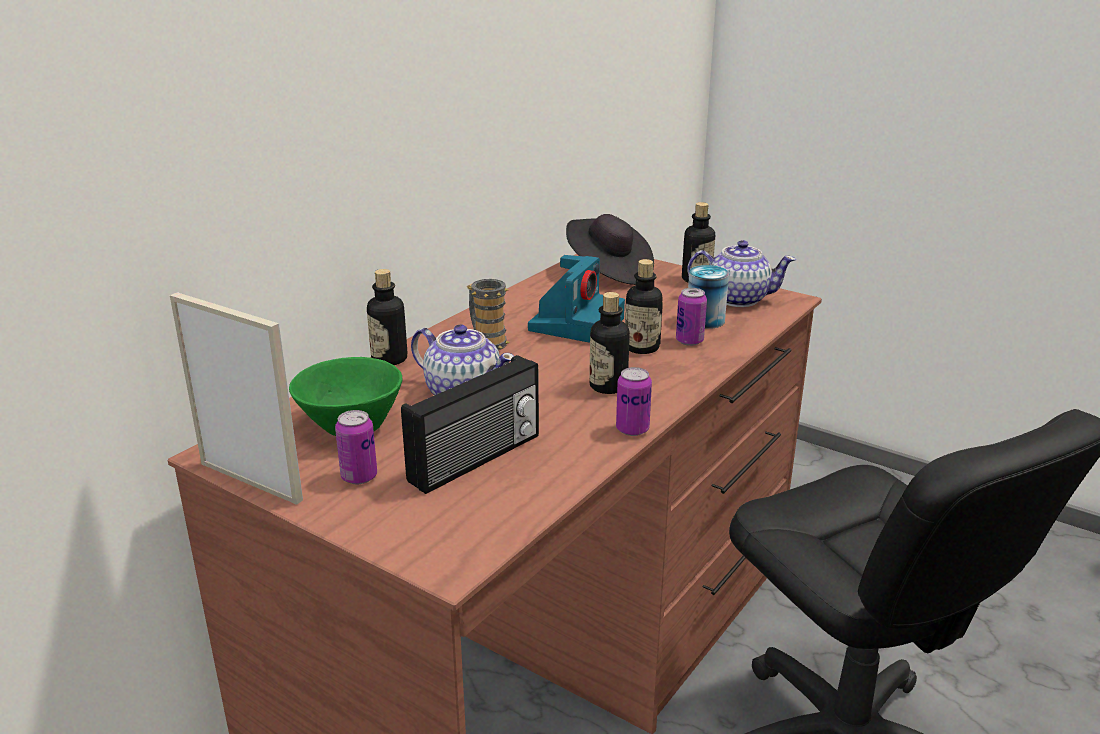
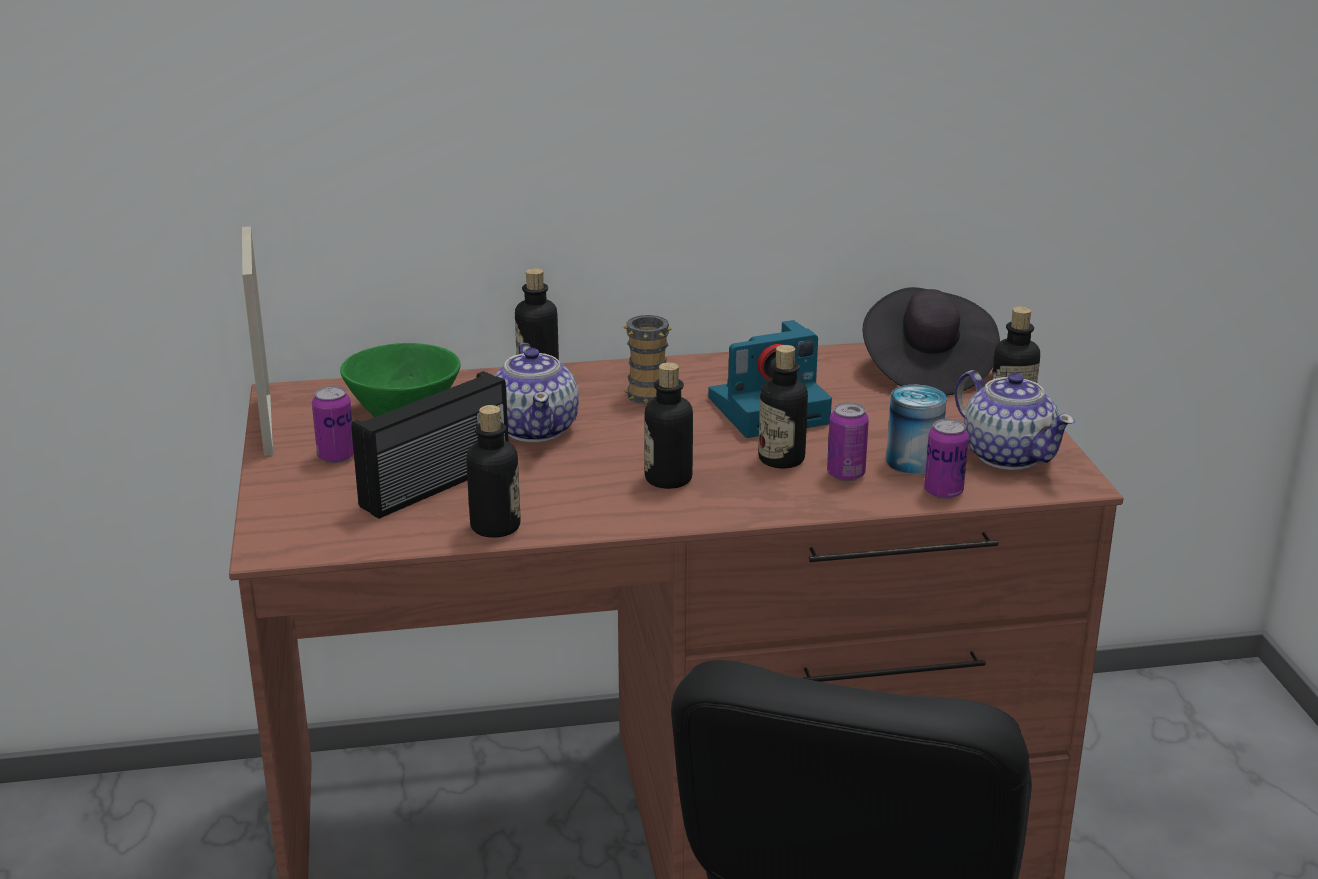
camera: 45 degrees right, 0 degrees up
radio [401,355,539,494] -> radio turned 45 degrees counterclockwise [351,371,509,519]
can [616,367,652,436] -> can moved to [924,419,969,499]
none -> bottle [466,405,520,538]

